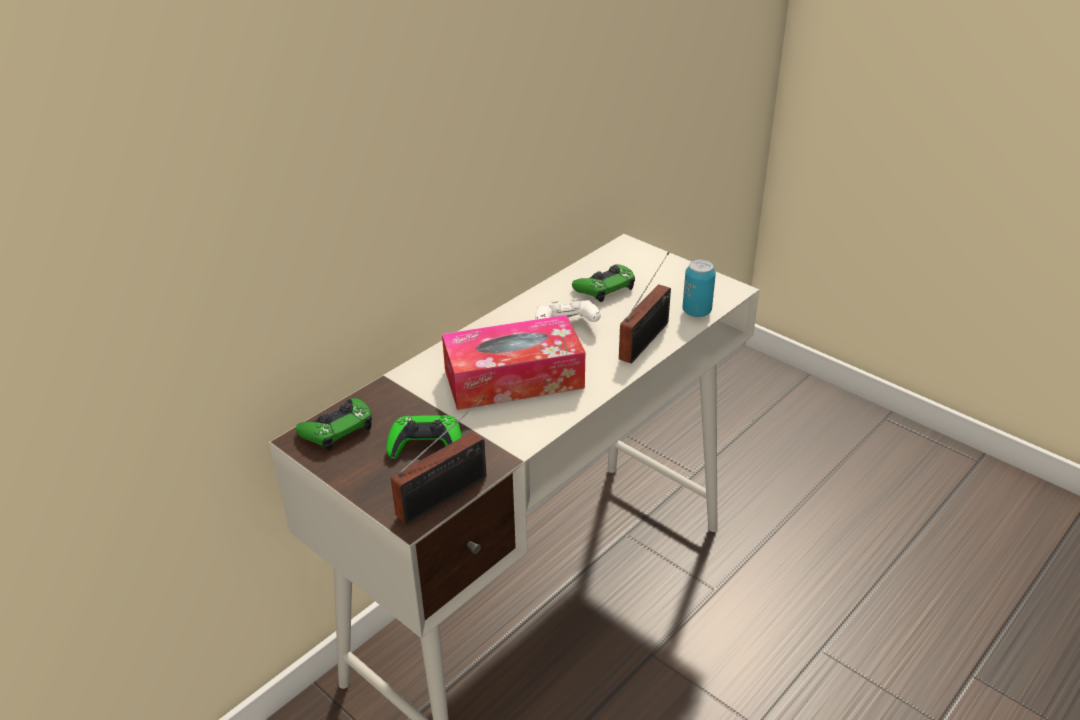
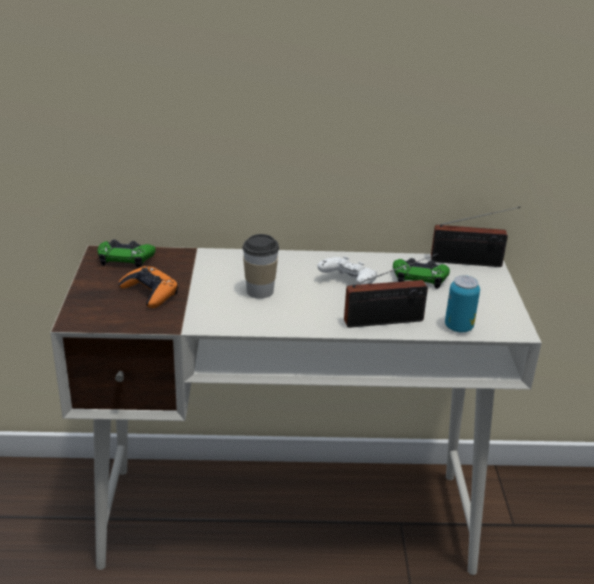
camera: 45 degrees right, 5 degrees down
green game controller [386,415,462,459] -> orange game controller [119,266,178,308]
radio [391,397,486,524] -> radio moved to [431,207,520,267]
tissue box [442,315,585,410] -> cup [242,234,279,299]

